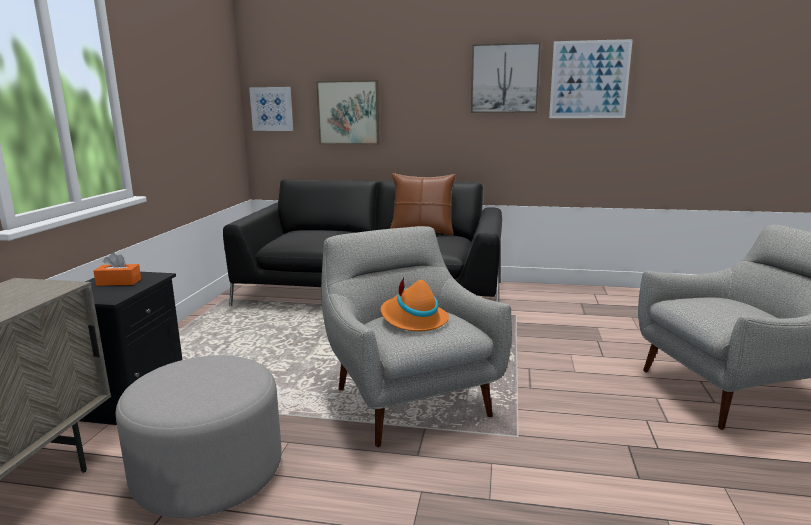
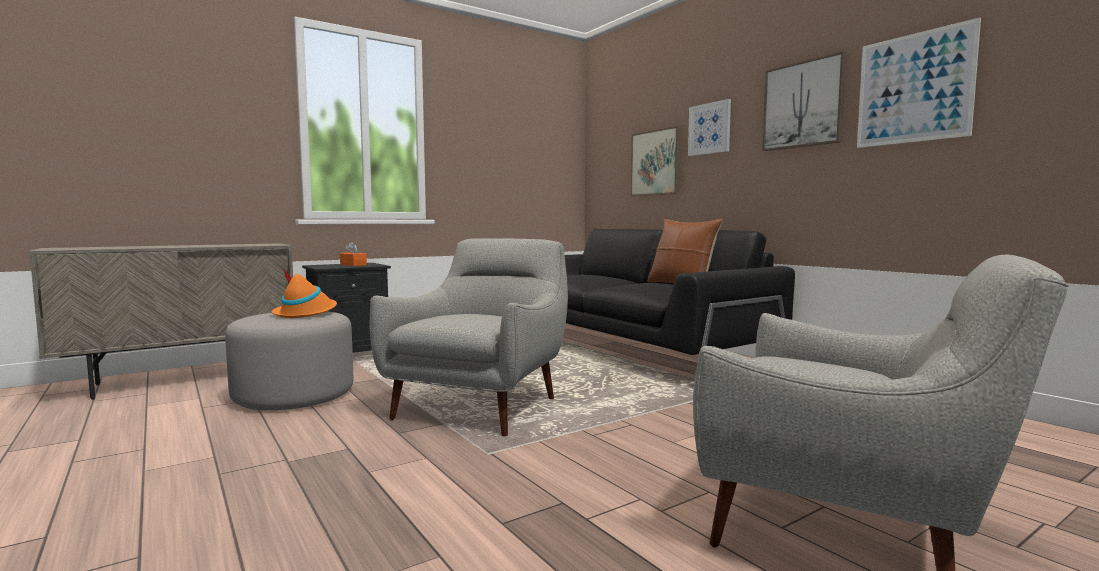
camera: 45 degrees right, 10 degrees down
picture [249,87,293,131] -> picture moved to [688,99,731,156]
orange hat [381,277,449,331] -> orange hat moved to [271,268,337,318]

